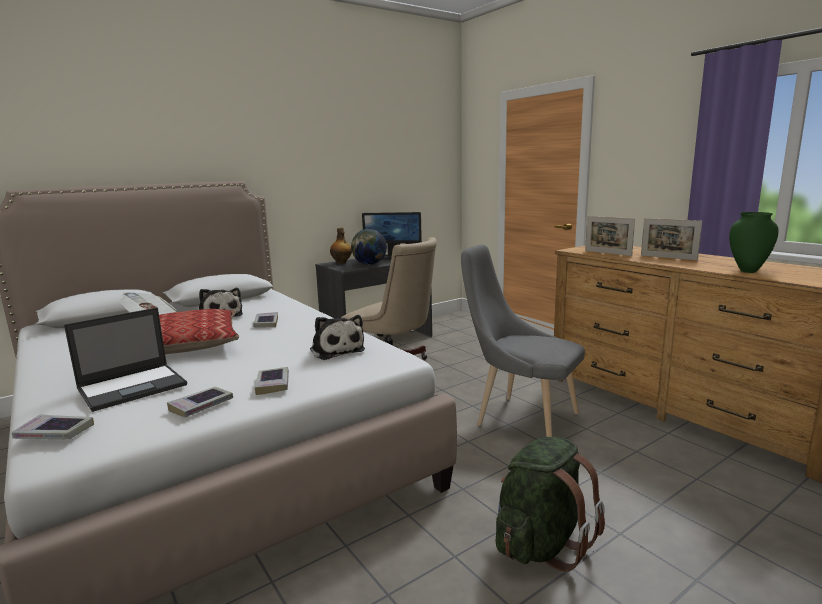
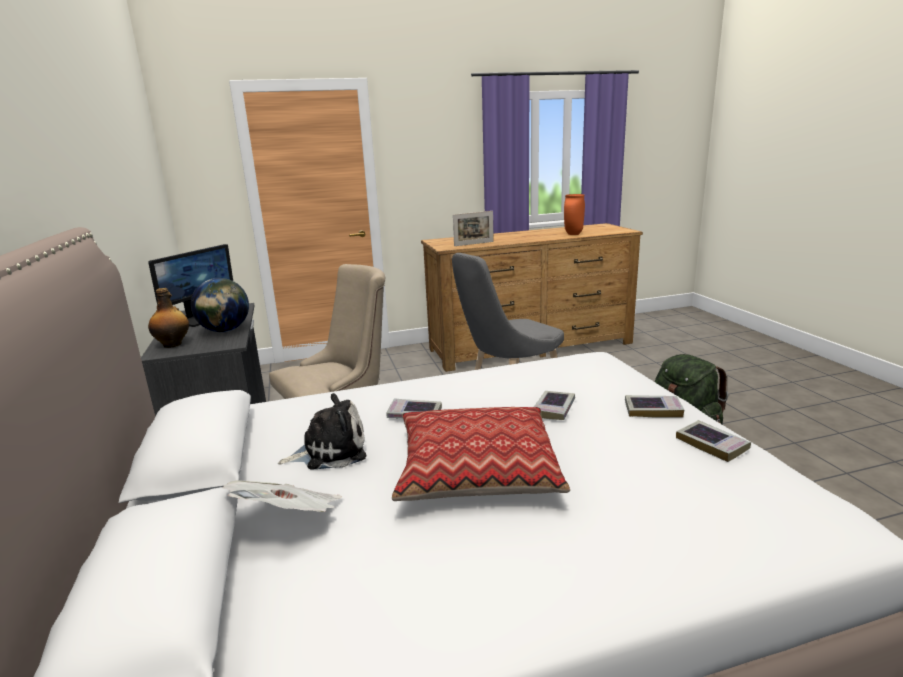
camera: 70 degrees left, 5 degrees up
book [12,414,94,440] -> book moved to [534,391,575,420]
laptop [64,307,187,412] -> none
plush toy [310,315,365,360] -> none
picture frame [641,218,702,260] -> none
green vase [729,212,778,273] -> orange vase [564,194,585,235]

